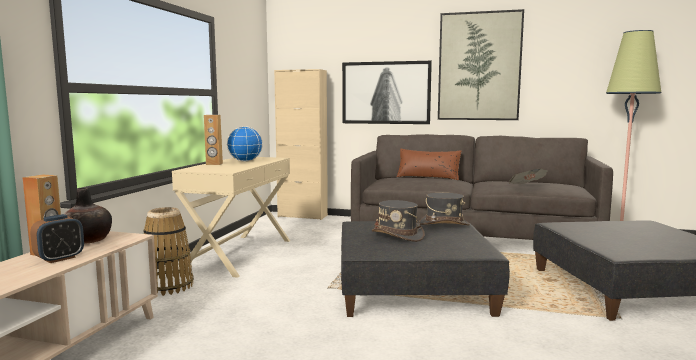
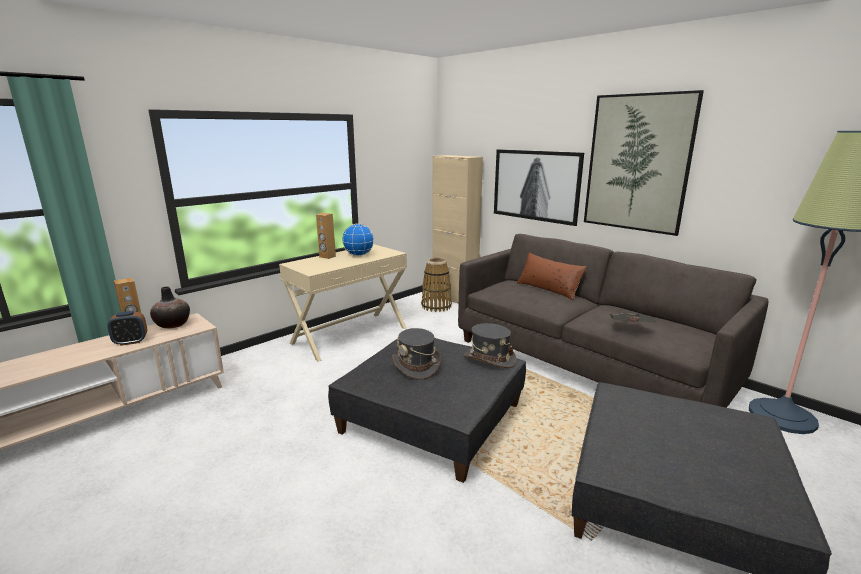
camera: 30 degrees right, 10 degrees up
basket [143,207,194,296] -> basket moved to [421,258,452,312]

